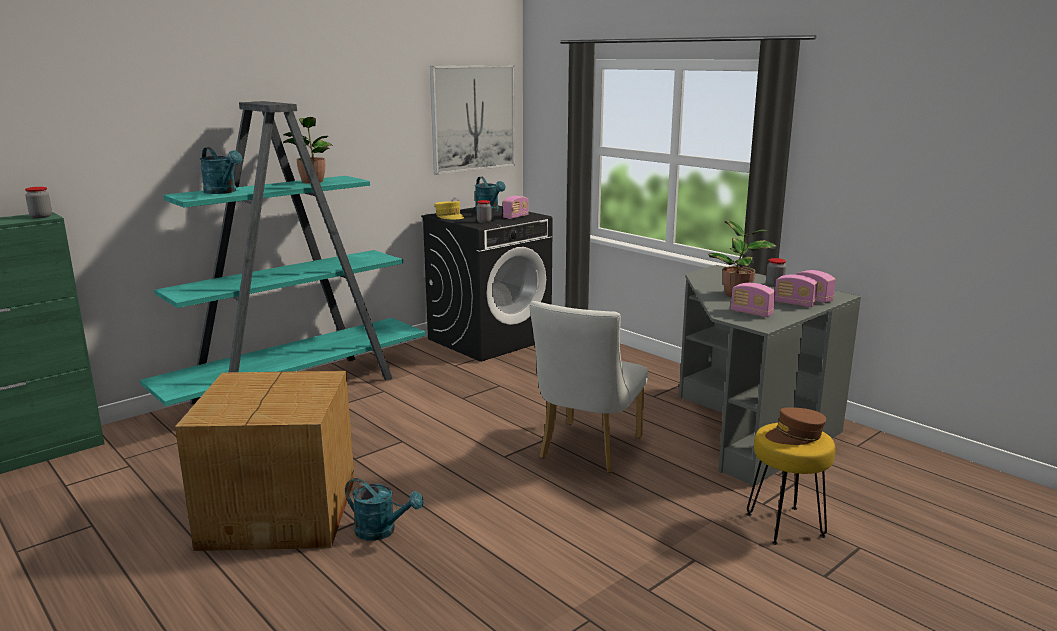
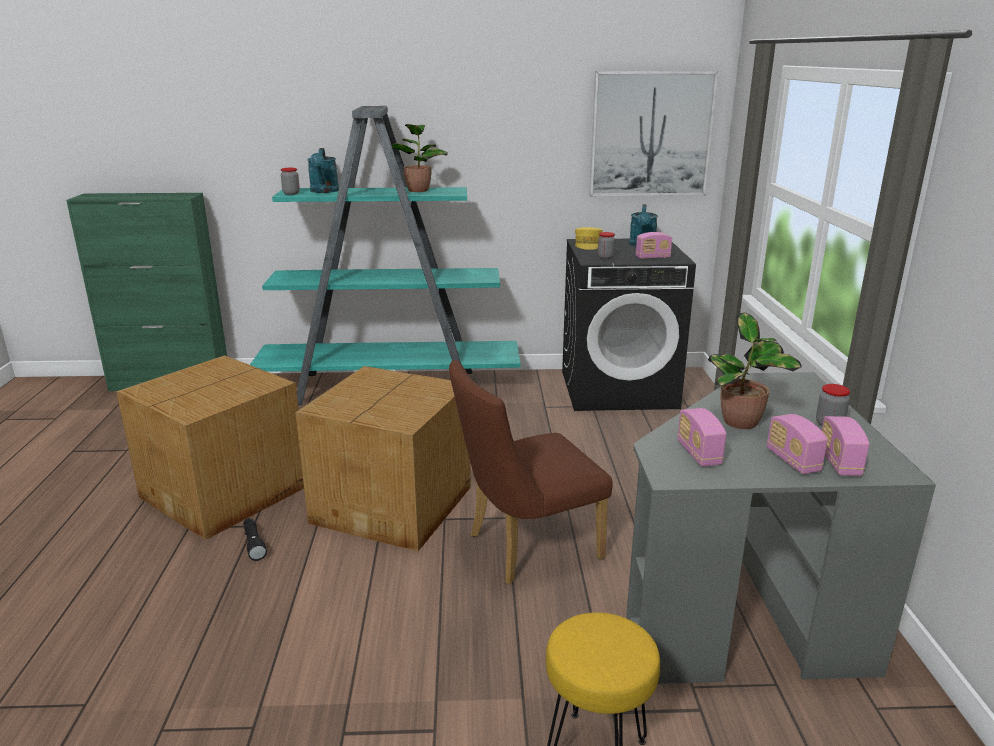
camera: 40 degrees right, 5 degrees up
jar [25,187,52,218] -> jar moved to [281,168,300,195]
turquoise watering can [345,478,424,541] -> black flashlight [243,518,267,561]
white chair [530,301,648,473] -> brown chair [449,360,613,584]
brown cap [765,407,826,445] -> none
none -> cardboard box [295,366,471,551]

